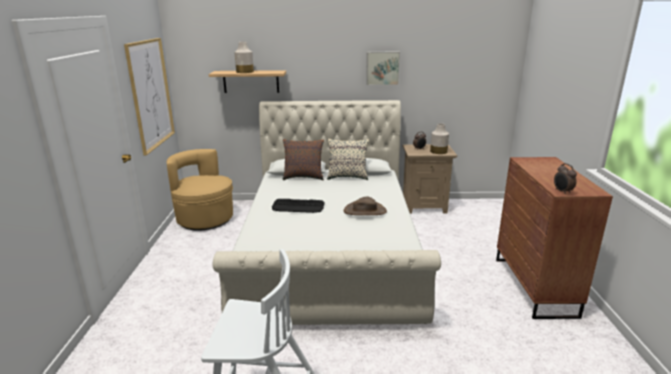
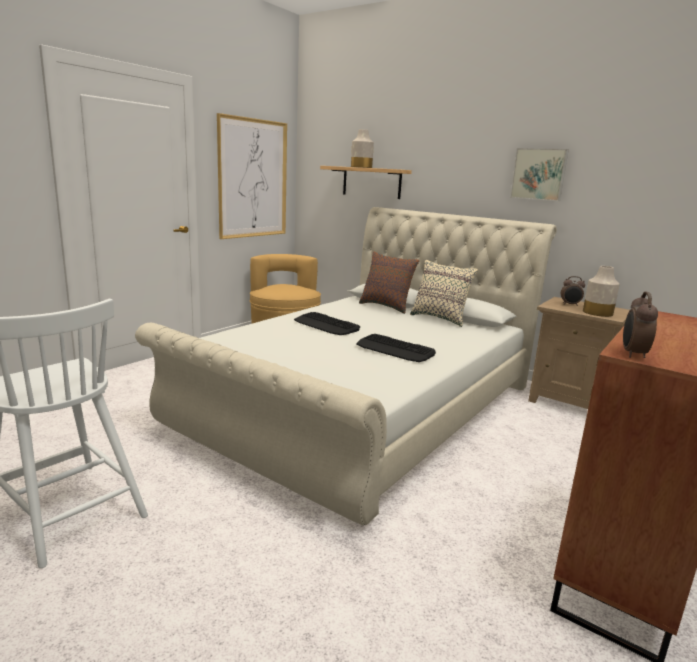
camera: 35 degrees right, 5 degrees down
brown hat [344,196,387,215] -> keyboard [356,334,436,362]

